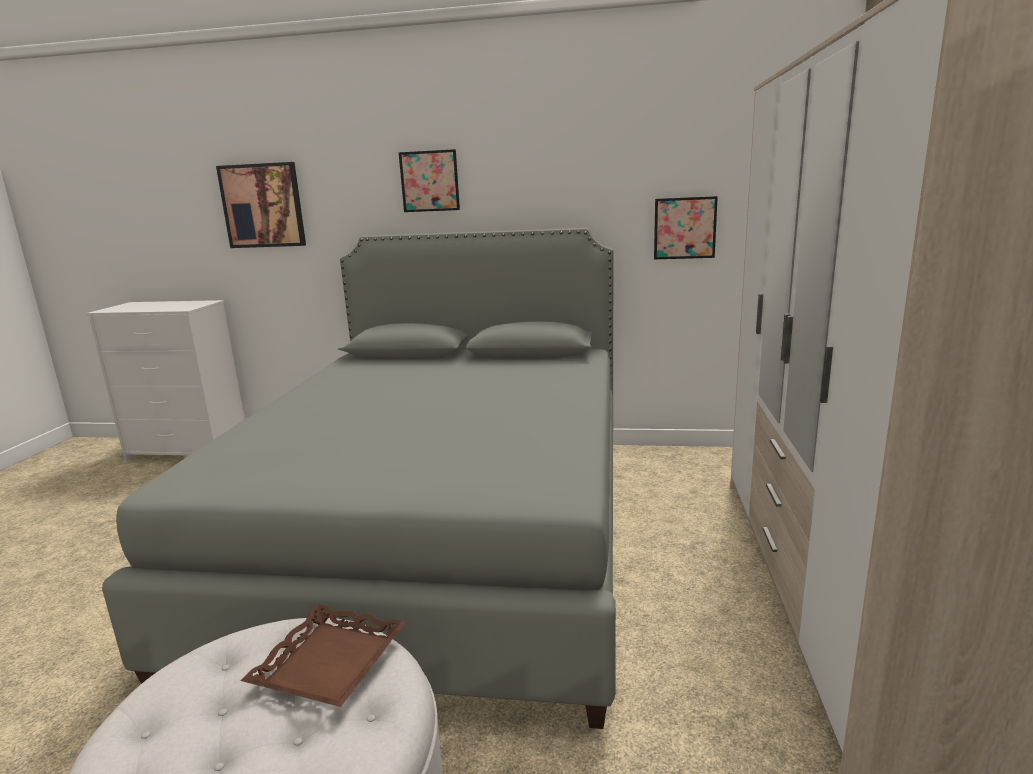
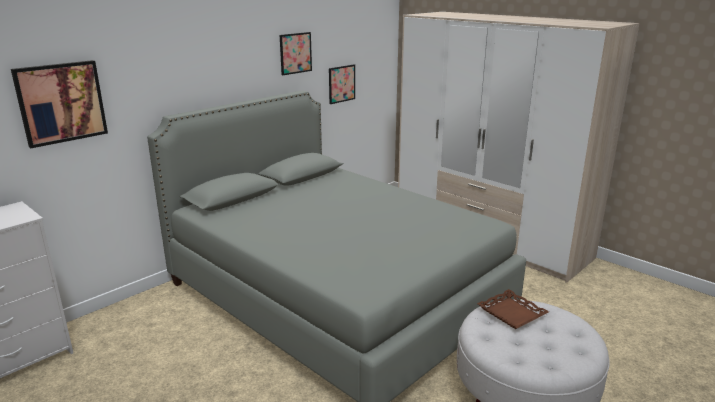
camera: 55 degrees left, 5 degrees up
picture [399,149,460,212] -> picture moved to [280,32,312,75]

